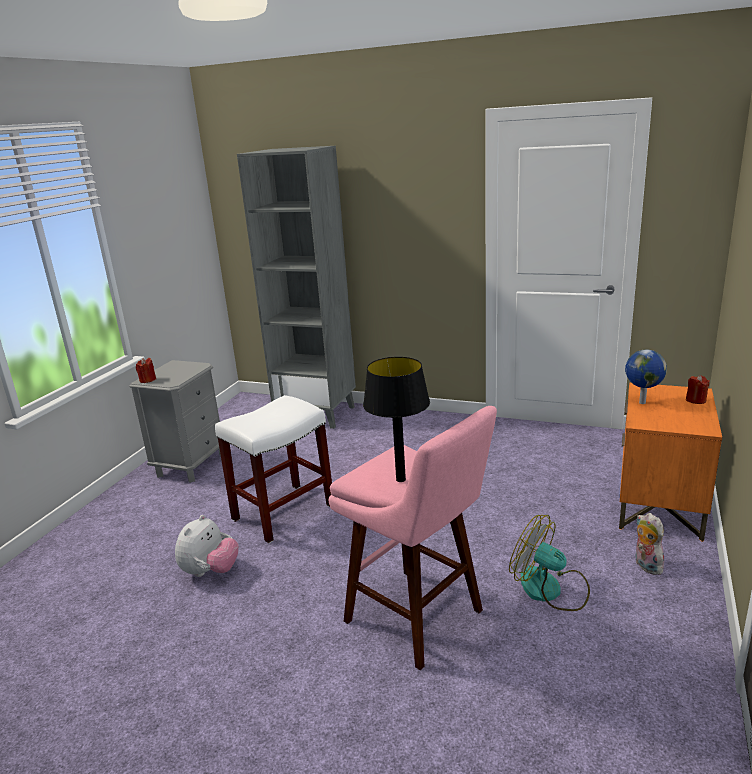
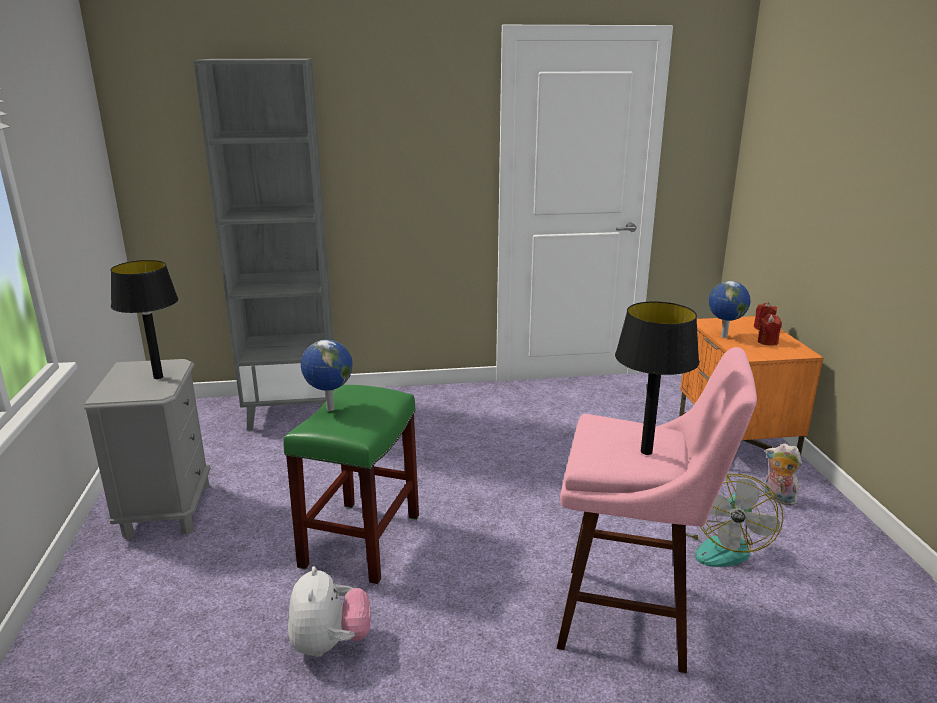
camera: 30 degrees left, 0 degrees up
red candle [136,358,156,383] -> red candle moved to [758,314,782,346]
white stool [215,395,332,543] -> green stool [283,385,419,584]
fan [509,515,590,611] -> fan turned 75 degrees counterclockwise [686,474,783,567]
none -> black table lamp [111,260,178,379]
none -> globe [301,340,353,411]

